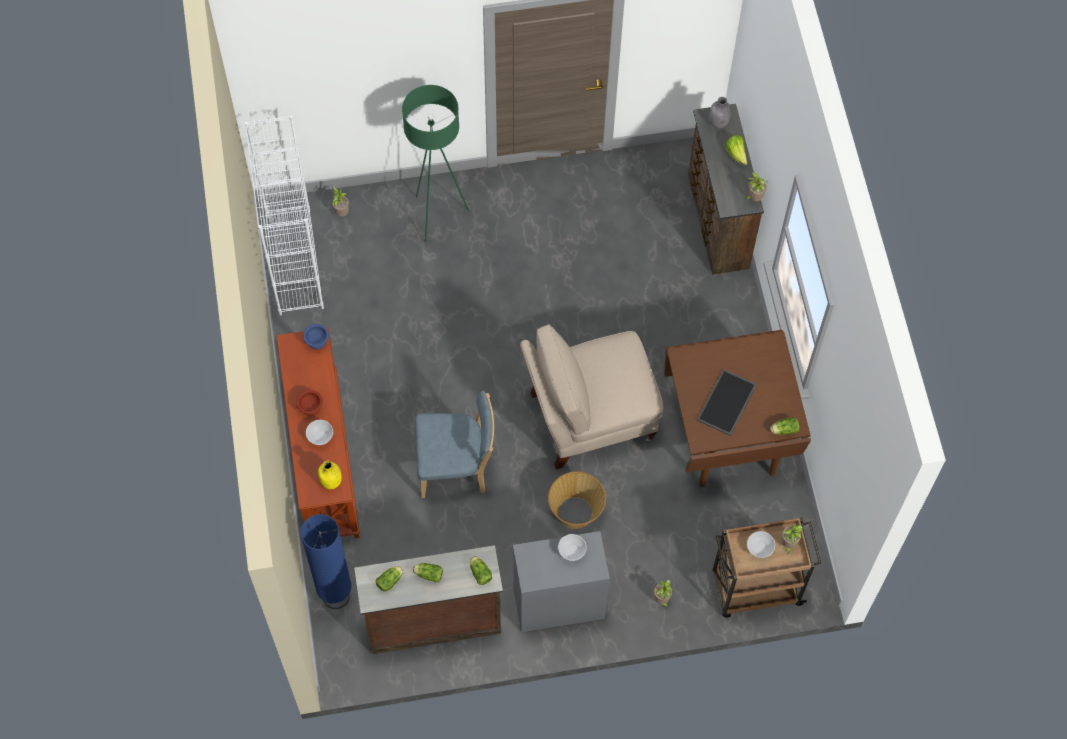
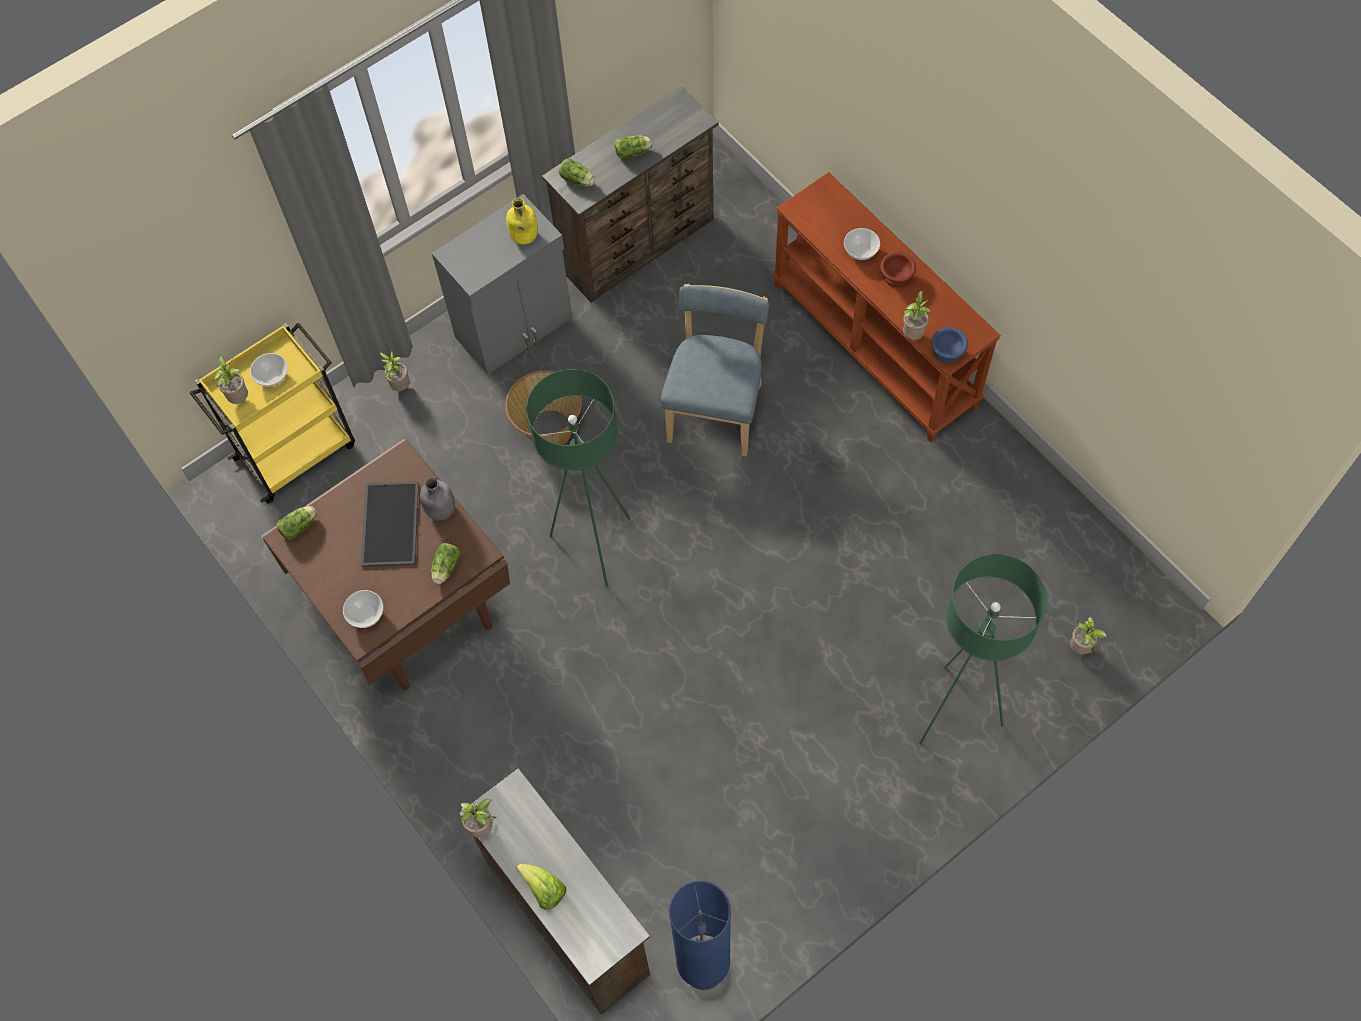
camera: 155 degrees right, 0 degrees up
white bookcase [245,115,324,316] -> none
blue floor lamp [300,514,352,609] -> blue floor lamp moved to [669,881,731,990]
yellow bottle [318,461,342,489] -> yellow bottle moved to [506,198,538,244]
lettuce [375,566,403,592] -> lettuce moved to [431,543,460,584]
blue chair [415,391,494,498] -> blue chair turned 135 degrees clockwise [661,284,769,457]
beige chair [520,324,663,470] -> green floor lamp [526,369,630,587]
bowl [558,534,587,561] -> bowl moved to [343,590,383,628]
grey bottle [709,97,731,128] -> grey bottle moved to [420,477,455,521]
brown cart [712,517,821,618] -> yellow cart [190,323,355,503]
none -> potted plant [903,291,931,340]

